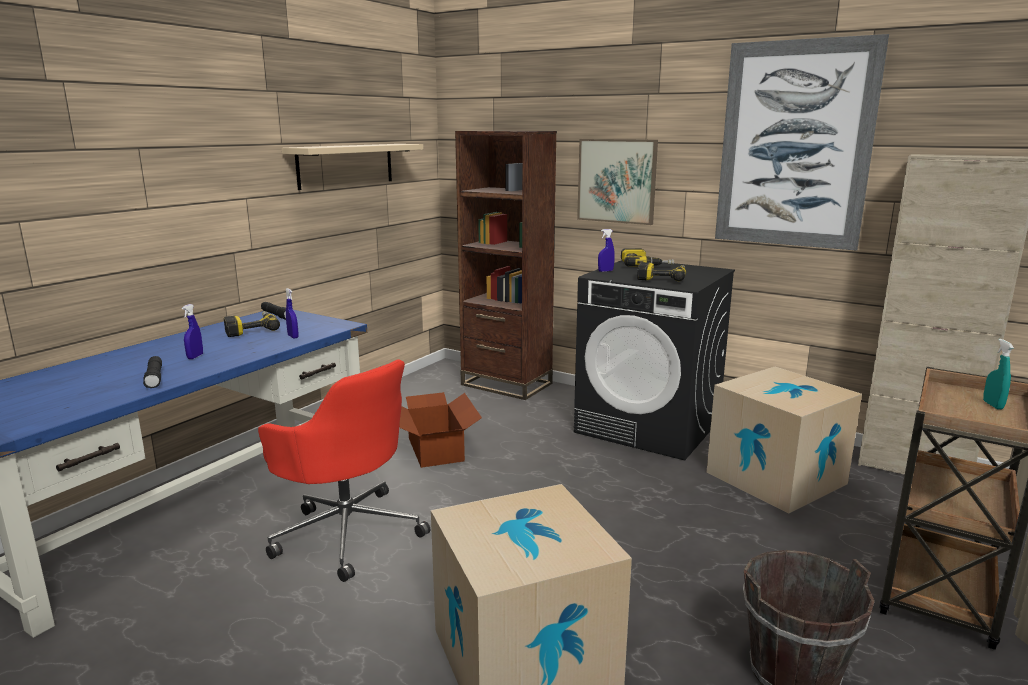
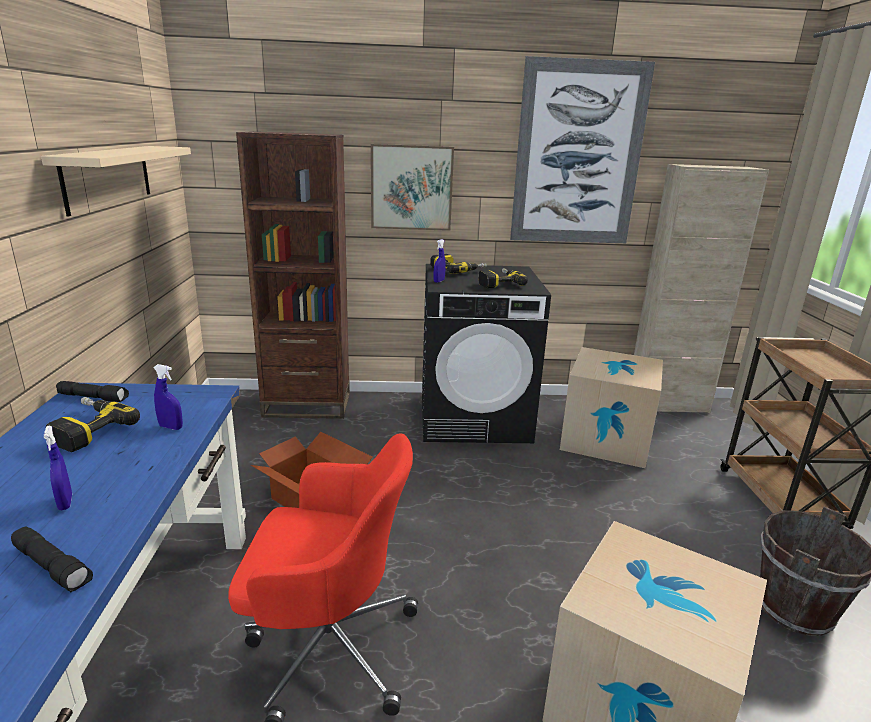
camera: 35 degrees left, 5 degrees up
turquoise spray bottle [983,339,1014,409] -> none

